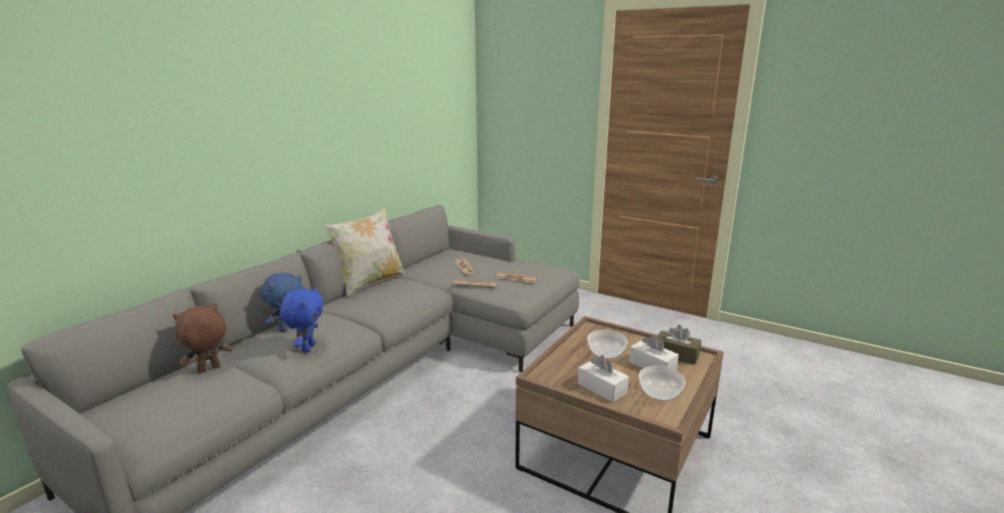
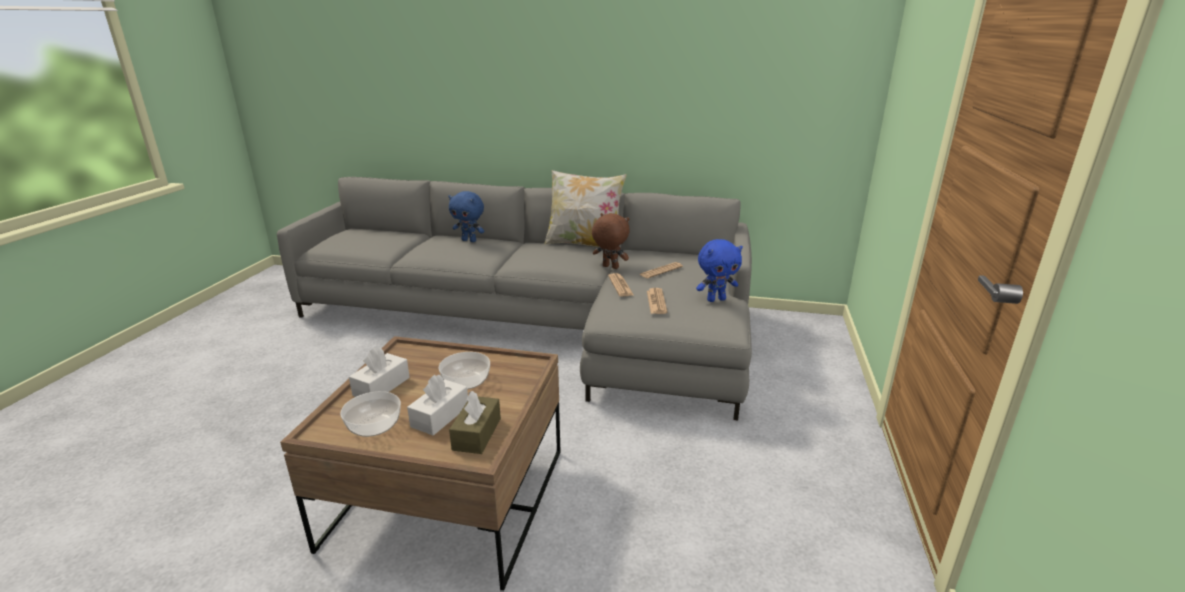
camera: 70 degrees right, 5 degrees up
brown plush toy [173,303,232,373] -> brown plush toy moved to [592,213,629,269]
blue plush toy [280,287,324,353] -> blue plush toy moved to [696,239,743,302]

